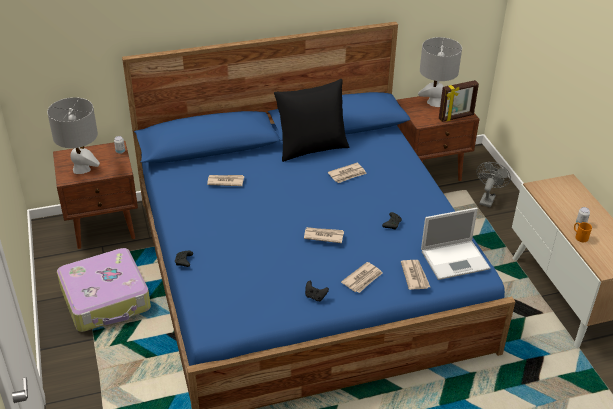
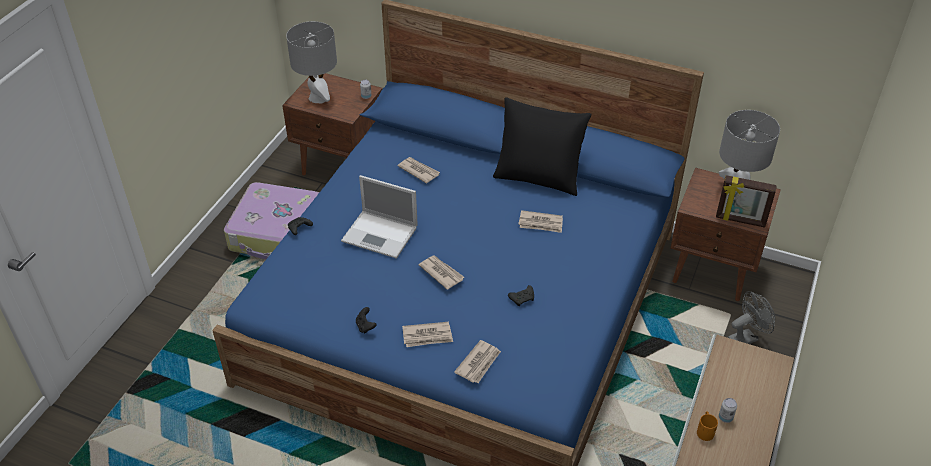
camera: 40 degrees right, 5 degrees up
laptop [421,208,490,280] -> laptop moved to [341,175,418,259]

